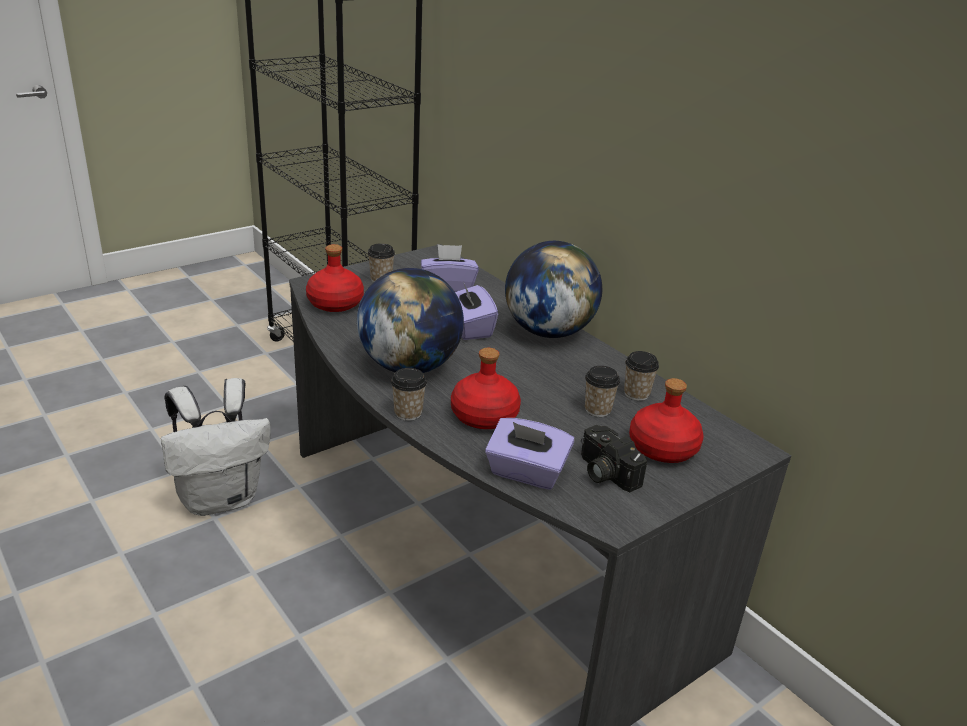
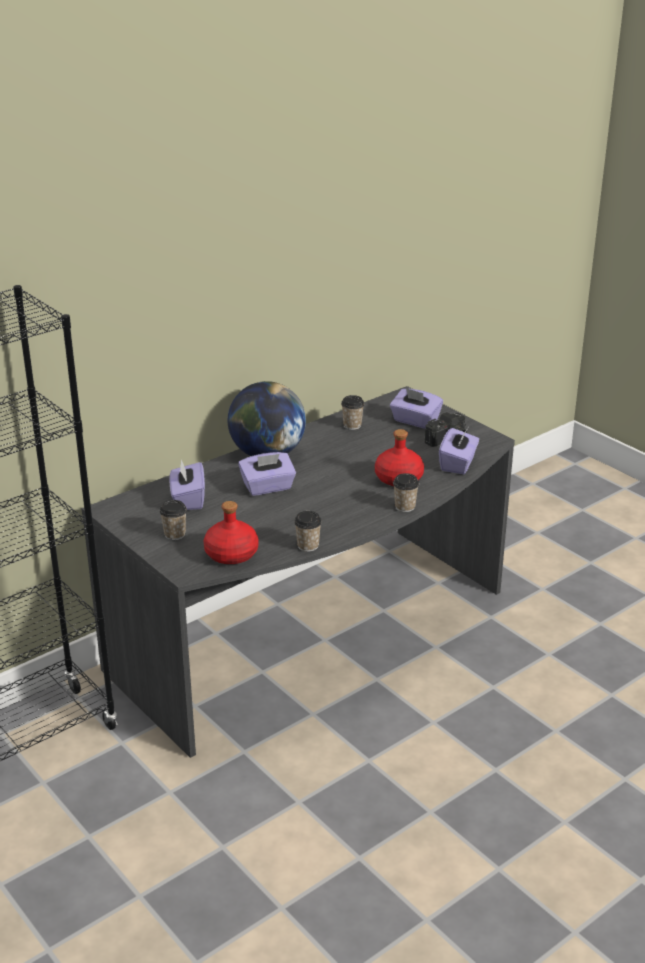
camera: 90 degrees left, 0 degrees up
white backpack [161,378,271,516] -> none
globe [357,268,464,373] -> none
cup [585,366,620,417] -> cup moved to [294,511,322,552]
red bottle [629,378,704,463] -> purple tissue box [390,388,443,429]

